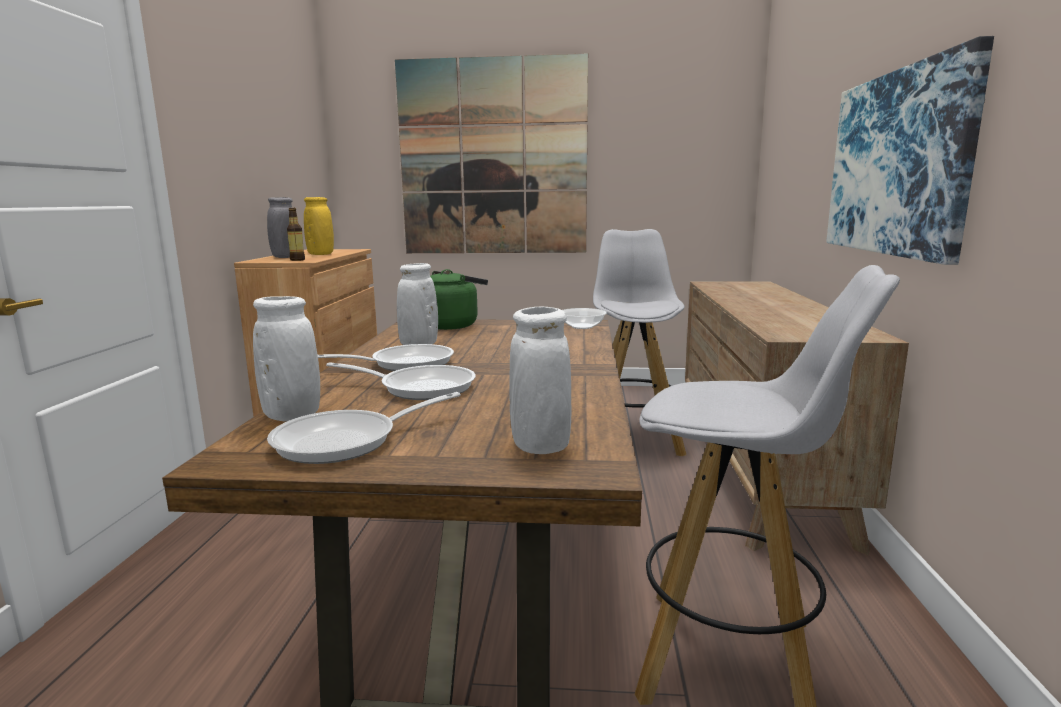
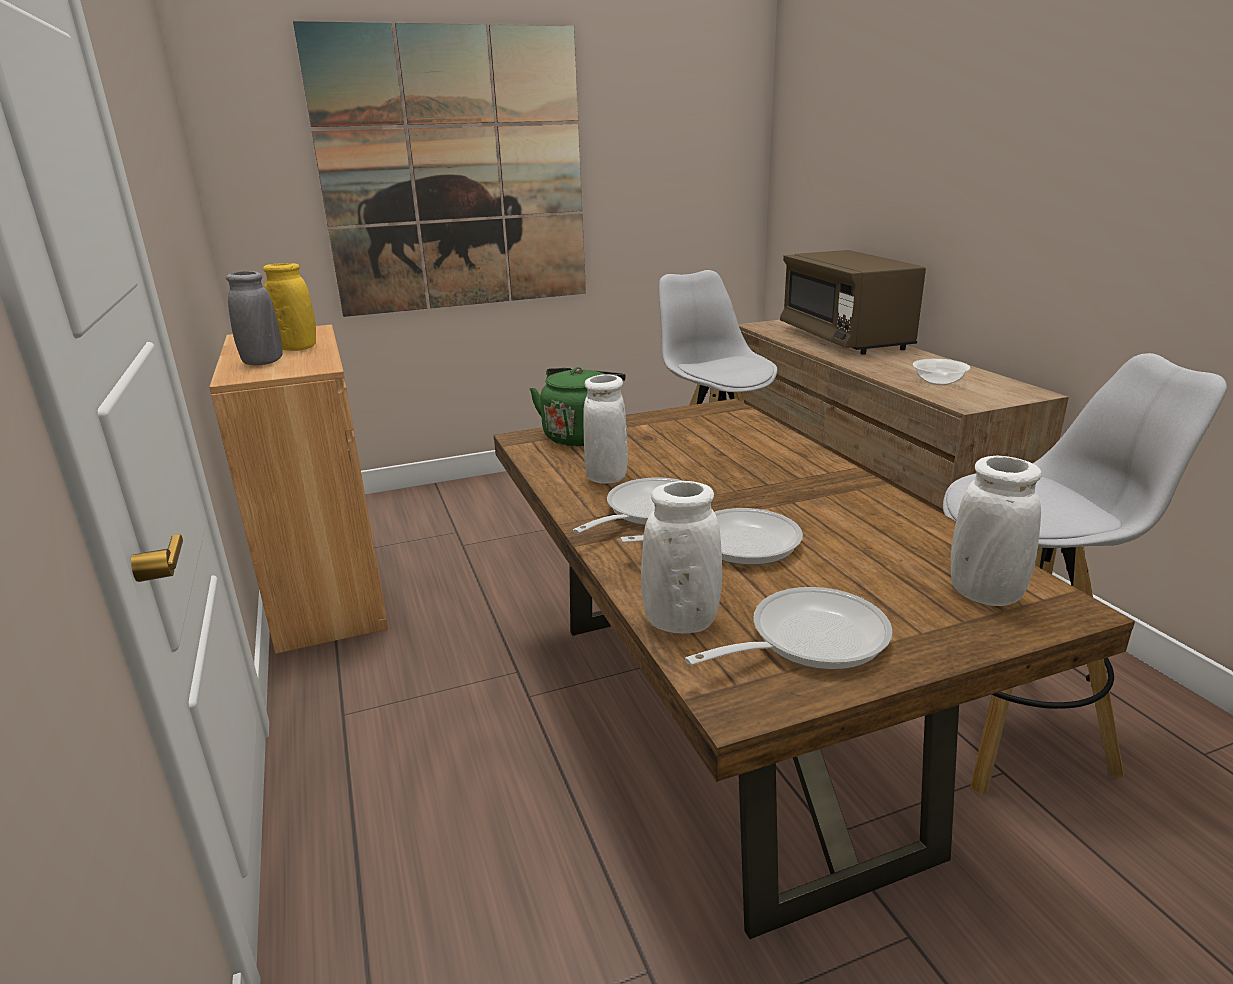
camera: 25 degrees left, 10 degrees up
frying pan [267,392,461,464] -> frying pan turned 150 degrees counterclockwise [685,587,893,670]
bottle [287,208,305,261] -> none
bowl [563,308,606,329] -> bowl moved to [913,359,970,385]
picture [826,36,994,265] -> none
none -> brown microwave [780,250,926,355]

